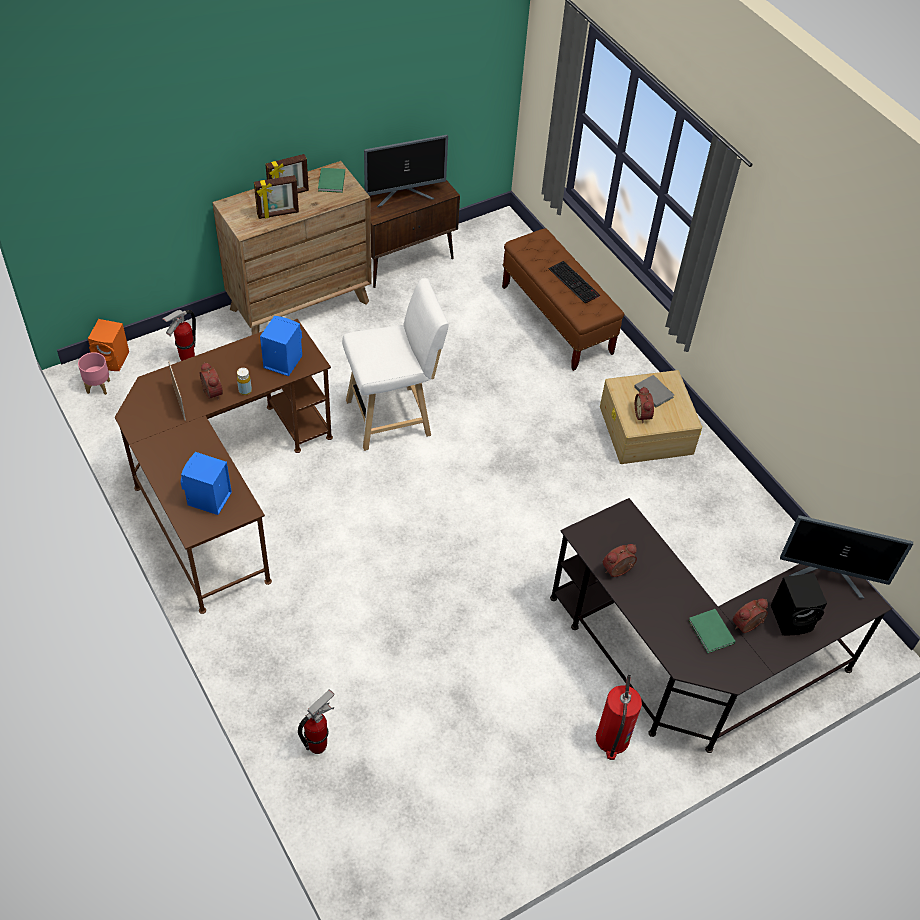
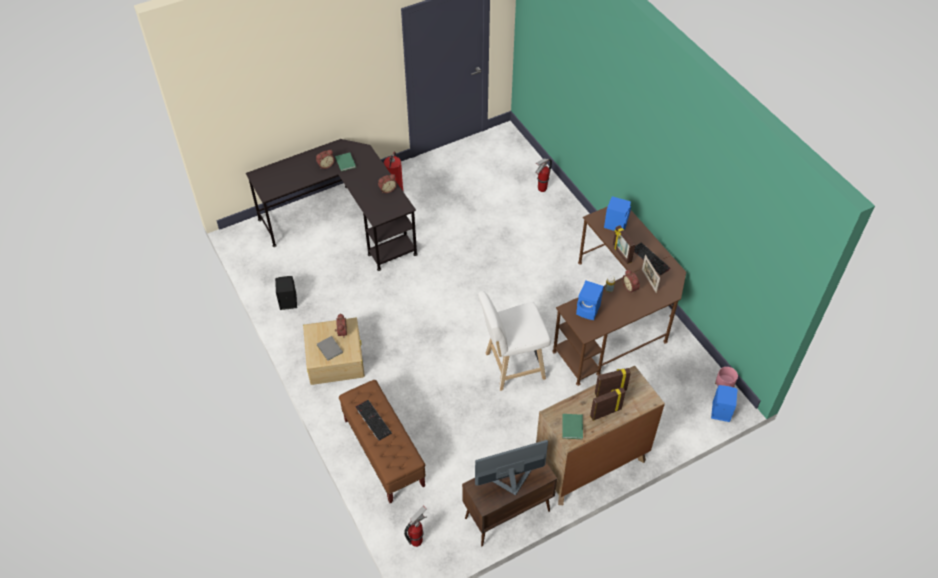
camera: 175 degrees left, 0 degrees up
orange speaker [88,319,129,371] -> blue speaker [711,385,738,422]
fire extinguisher [162,310,196,361] -> fire extinguisher moved to [404,505,427,547]
black speaker [771,573,827,635] -> black speaker moved to [275,276,297,310]
monitor [780,515,913,599] -> none
none -> picture frame [613,225,635,264]
none -> keyboard [634,243,671,275]

